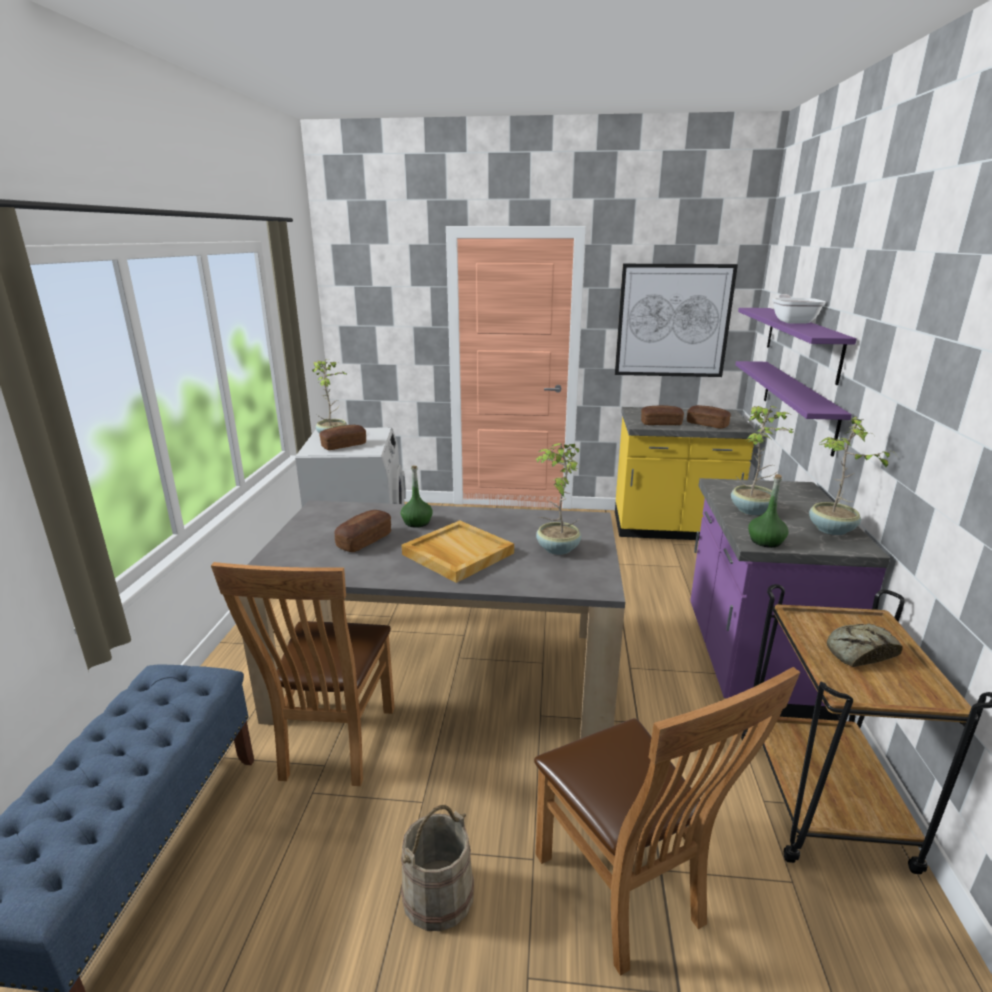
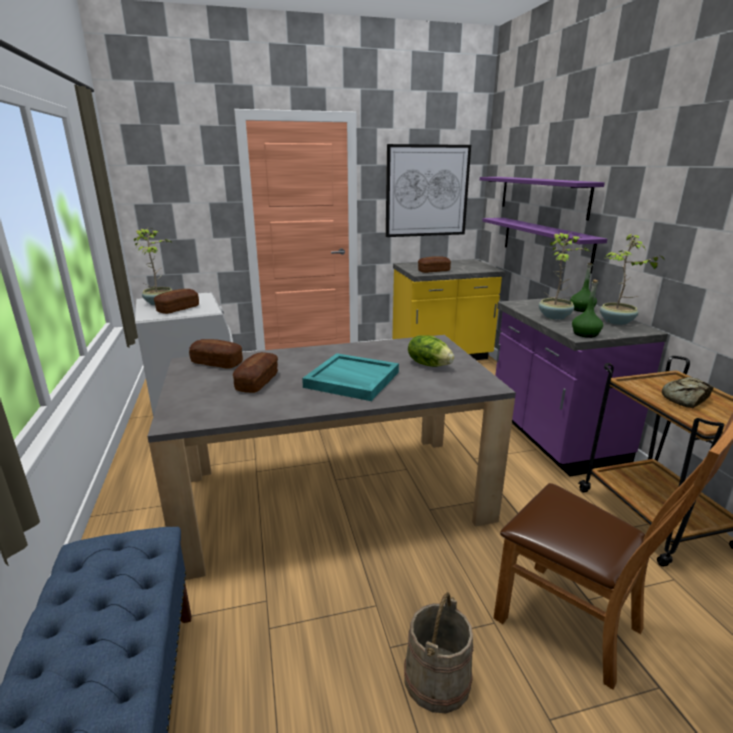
camera: 20 degrees left, 0 degrees up
brown chair [211,562,395,786] -> none
green bottle [401,466,433,528] -> green bottle moved to [570,263,597,312]
beige tray [402,520,514,583] -> turquoise tray [302,353,399,401]
potted plant [536,443,581,555] -> lettuce [408,335,454,367]
bread [687,405,731,429] -> bread moved to [189,339,243,369]
frying pan [772,294,826,324] -> none

